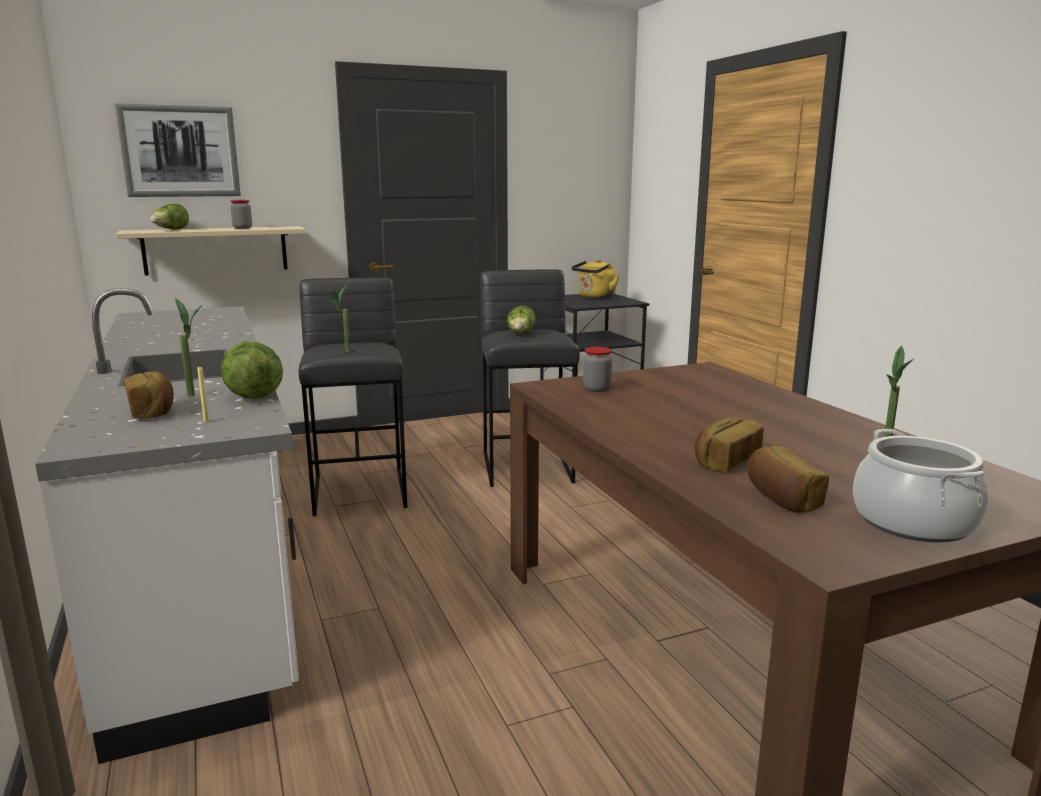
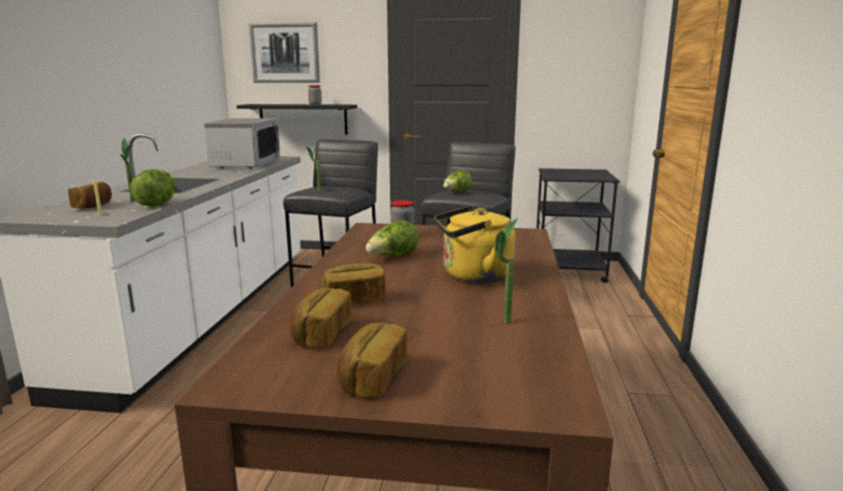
camera: 30 degrees right, 0 degrees up
beige shelf [116,226,306,276] -> black shelf [237,104,357,135]
lettuce [150,204,189,230] -> lettuce moved to [366,220,419,256]
yellow kettle [571,260,619,298] -> yellow kettle moved to [434,206,516,283]
cooking pot [853,429,989,542] -> bread [337,323,407,398]
none -> microwave [204,118,280,169]

